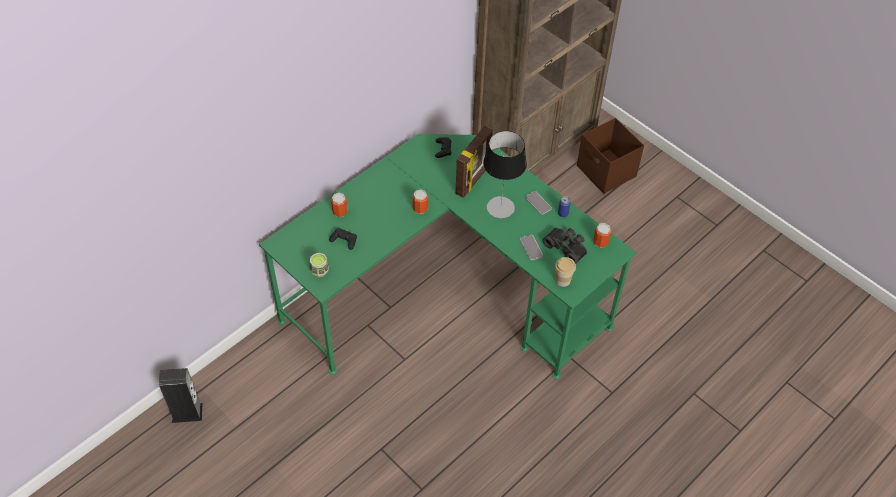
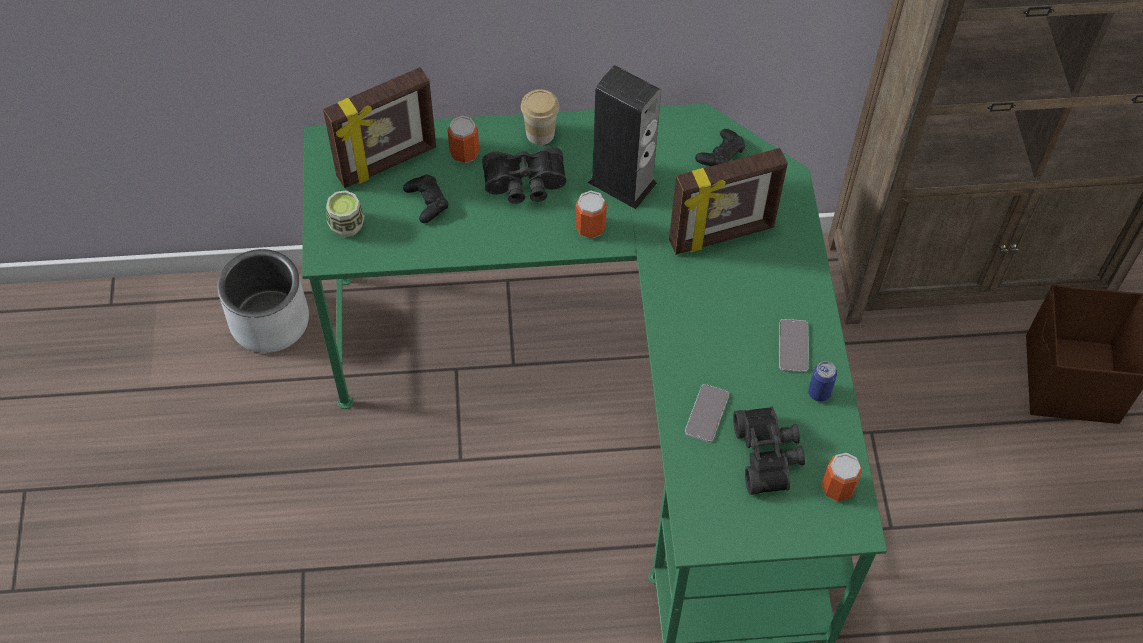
camera: 40 degrees right, 5 degrees up
speaker [159,368,203,423] -> speaker moved to [588,65,661,209]
table lamp [483,131,527,218] -> none
cup [555,257,576,287] -> cup moved to [521,89,559,145]
none -> grey planter [217,249,309,353]
none -> picture frame [323,67,436,188]
none -> black binoculars [482,147,566,204]

